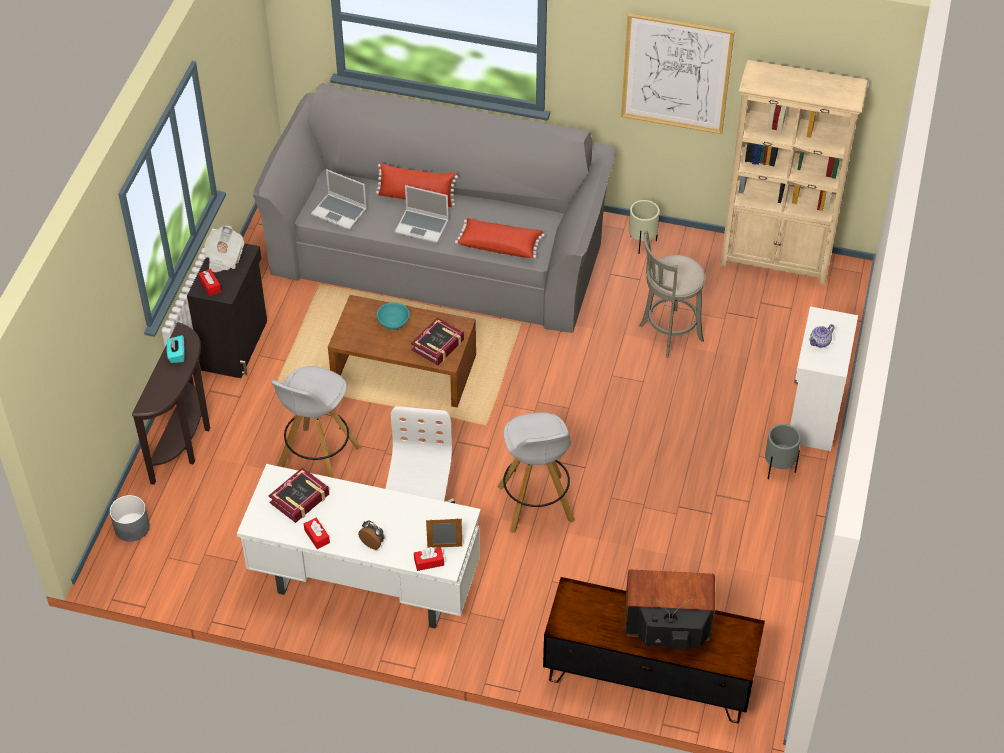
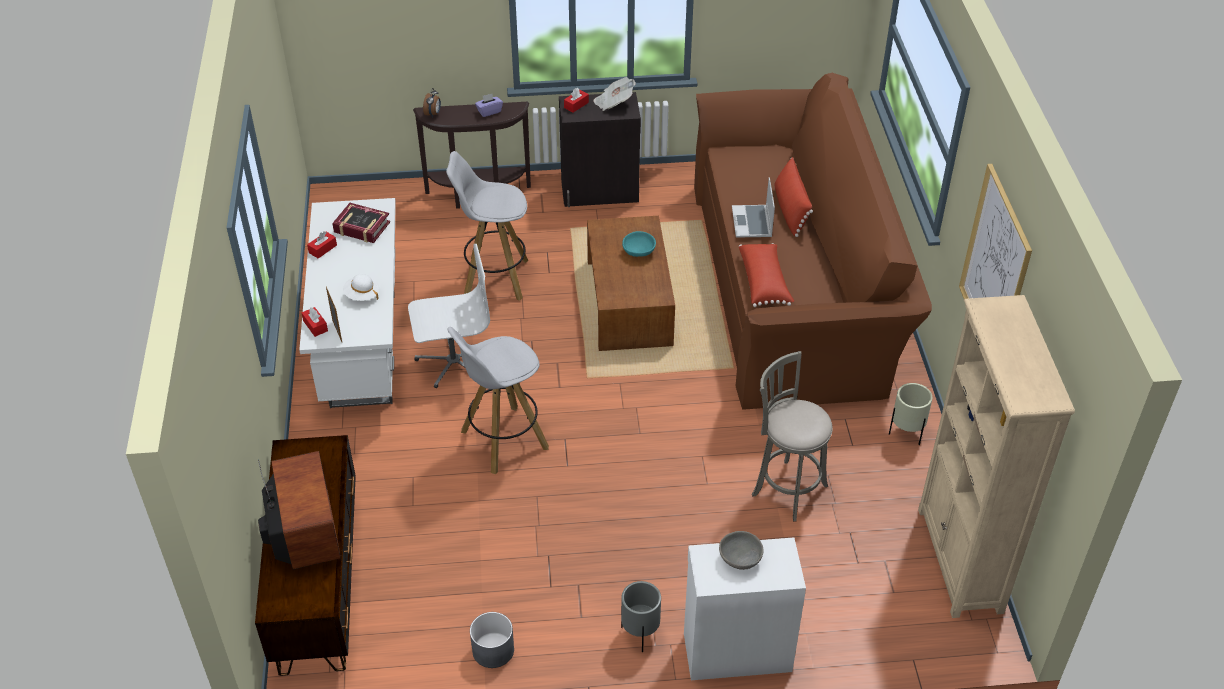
camera: 70 degrees right, 5 degrees down
grey planter [109,495,150,542] -> grey planter moved to [470,612,514,668]
turquoise tissue box [167,335,185,363] -> purple tissue box [475,94,503,117]
grey sofa [253,83,615,333] -> brown sofa [694,73,932,410]
laptop [311,169,367,230] -> none
alarm clock [358,520,385,550] -> alarm clock moved to [423,88,441,117]
book [411,317,464,365] -> none
teapot [809,324,834,348] -> grey bowl [719,531,764,570]
none -> white hat [343,274,379,301]

